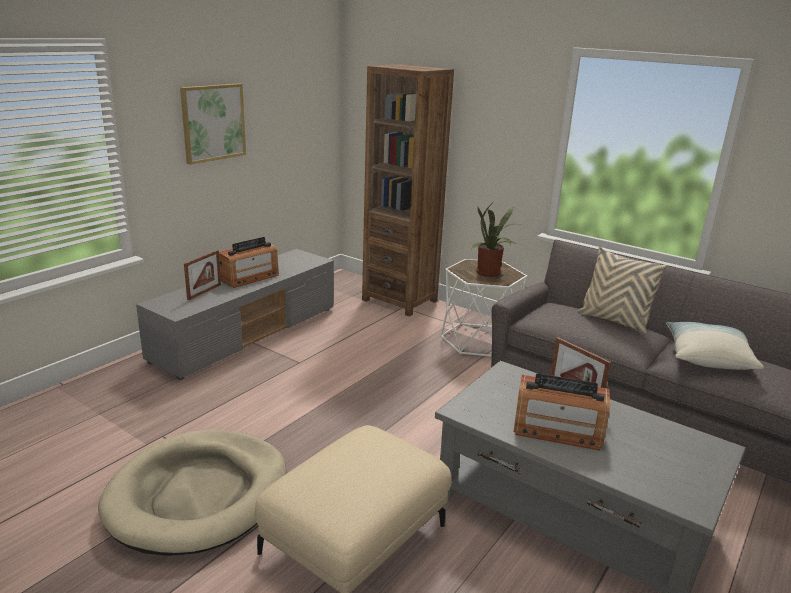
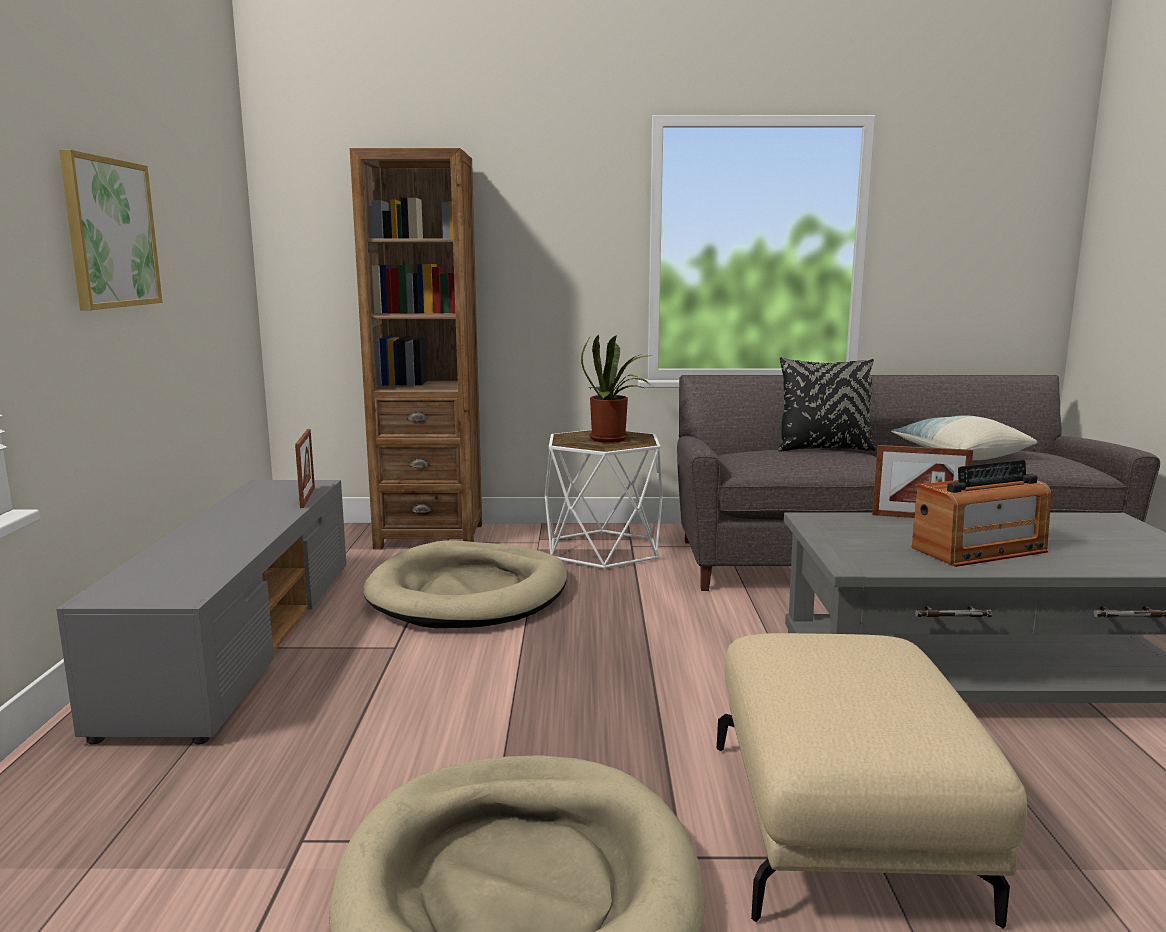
camera: 35 degrees left, 10 degrees down
picture frame [184,250,221,300] -> picture frame moved to [295,429,315,508]
radio [219,237,279,288] -> none
beige pillow [578,247,667,333] -> black pillow [778,357,876,451]
none -> beige dog bed [363,540,567,628]

